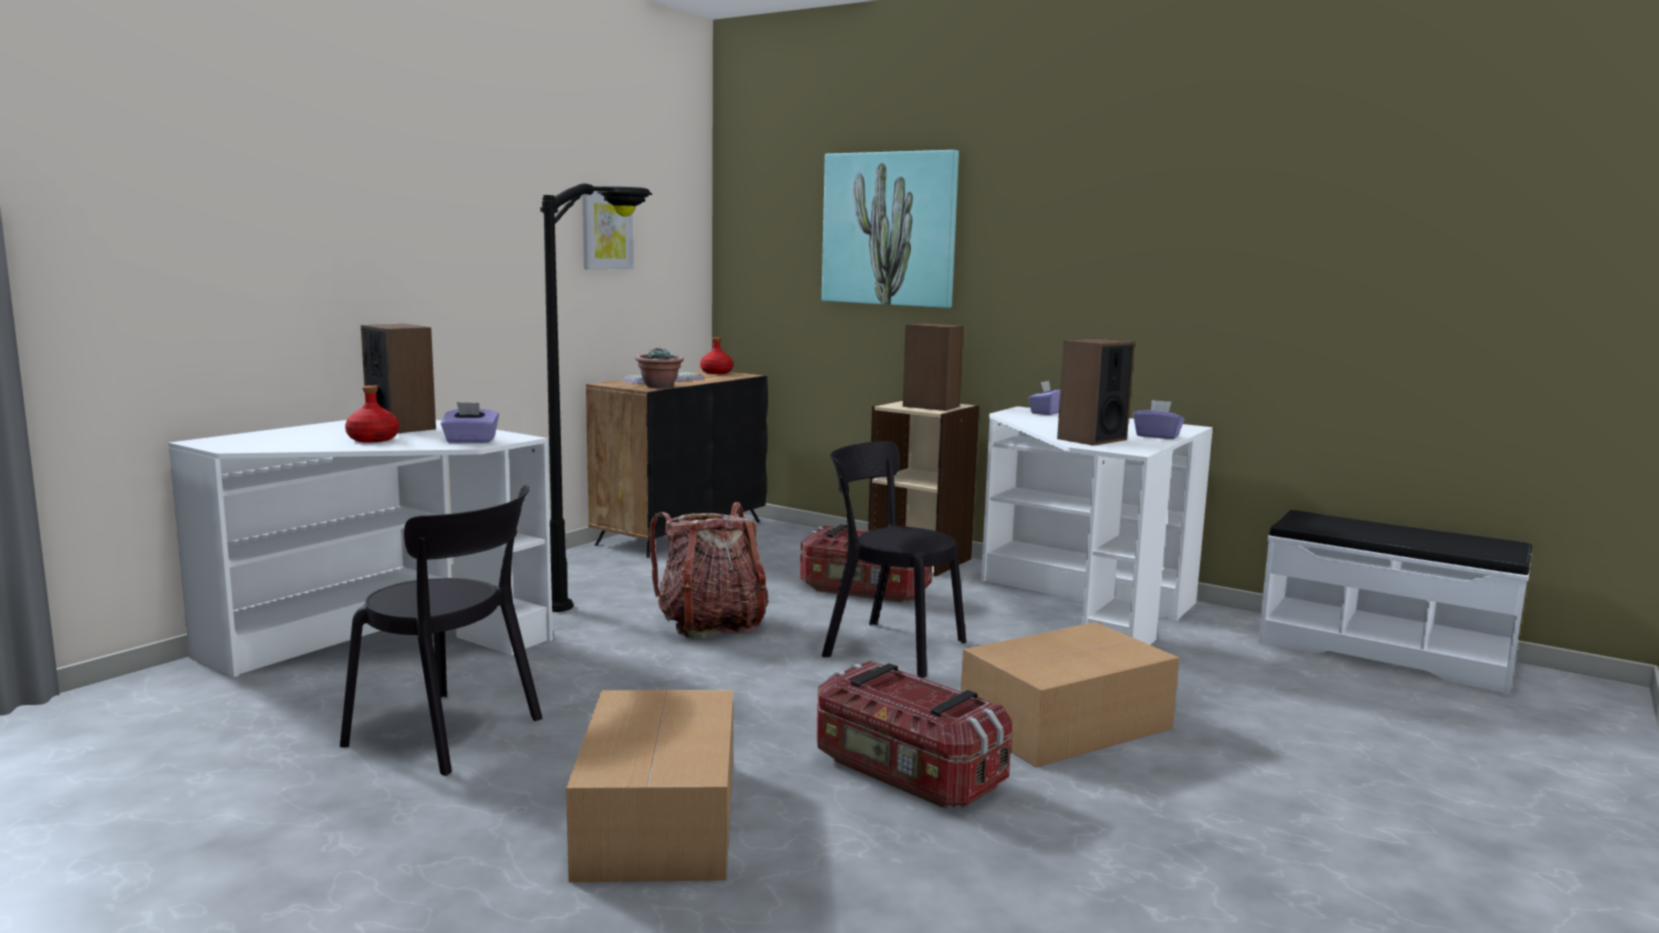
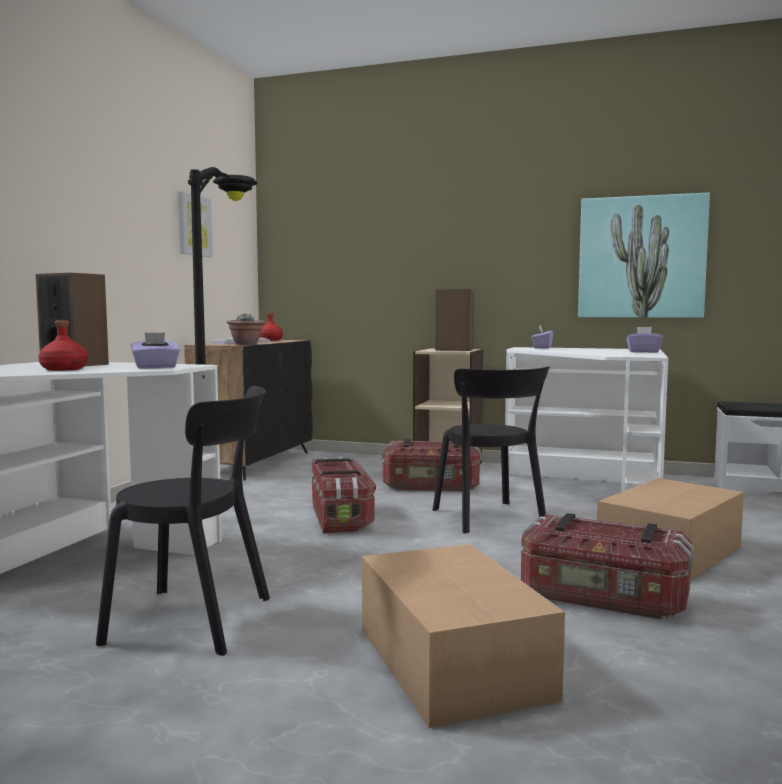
camera: 15 degrees left, 5 degrees down
backpack [649,502,769,639] -> storage box [311,457,376,534]
picture [822,150,959,308] -> picture moved to [578,193,710,318]
black chair [822,441,966,678] -> black chair turned 120 degrees counterclockwise [433,366,549,534]
speaker [1057,338,1135,446] -> none

